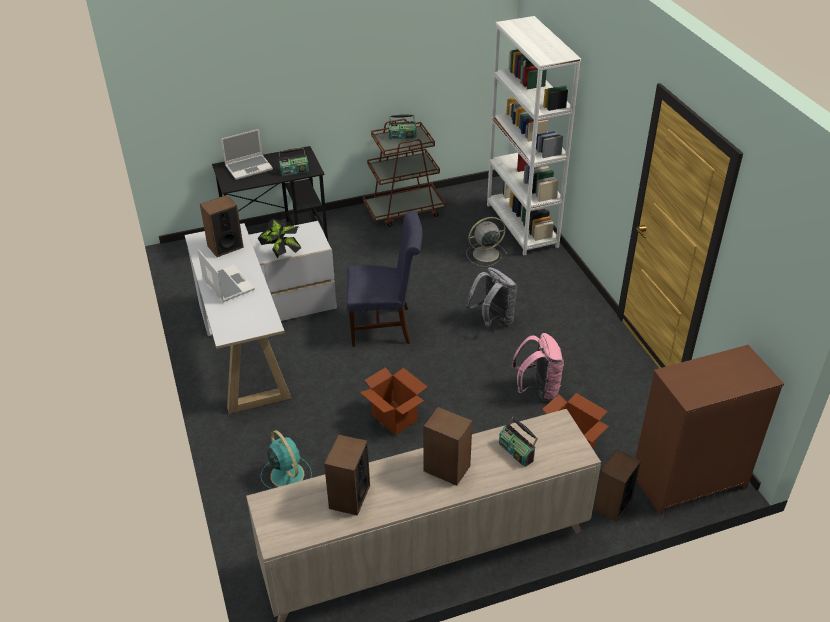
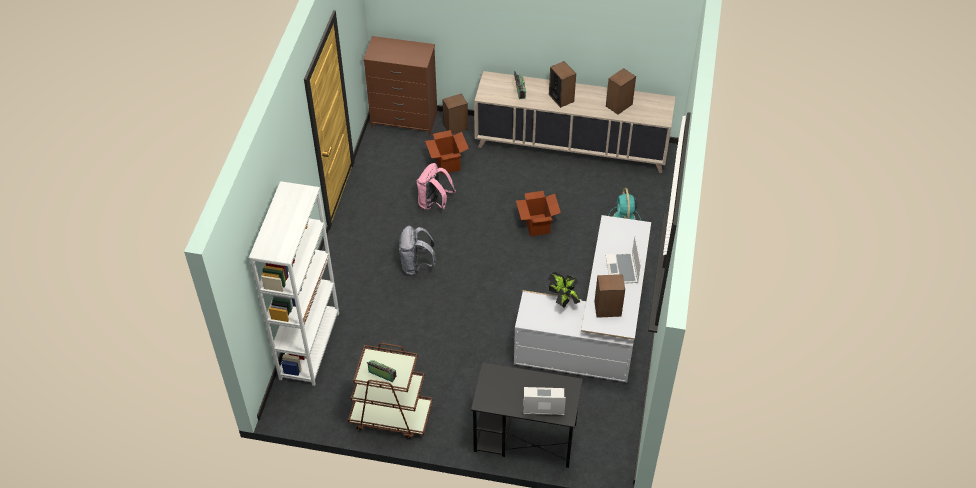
camera: 150 degrees left, 10 degrees up
radio [279,148,309,176] -> none
blue chair [346,210,423,347] -> none
grey fan [466,217,507,267] -> none

